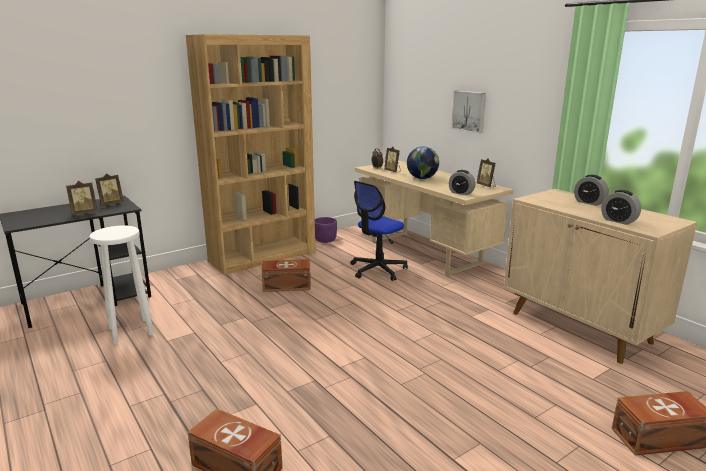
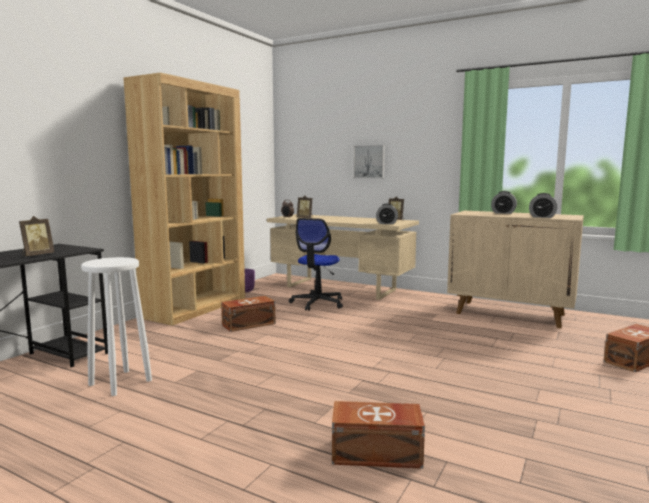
camera: 25 degrees left, 10 degrees down
picture frame [95,173,124,206] -> none
globe [407,146,439,179] -> none

